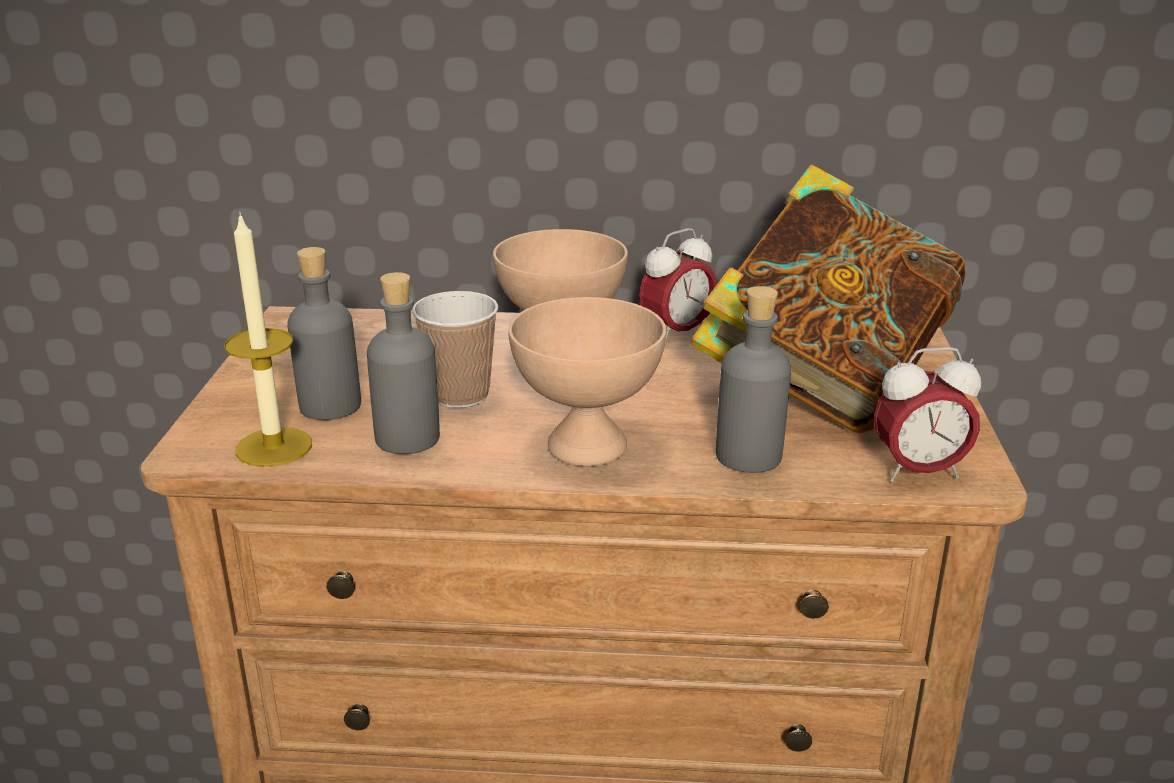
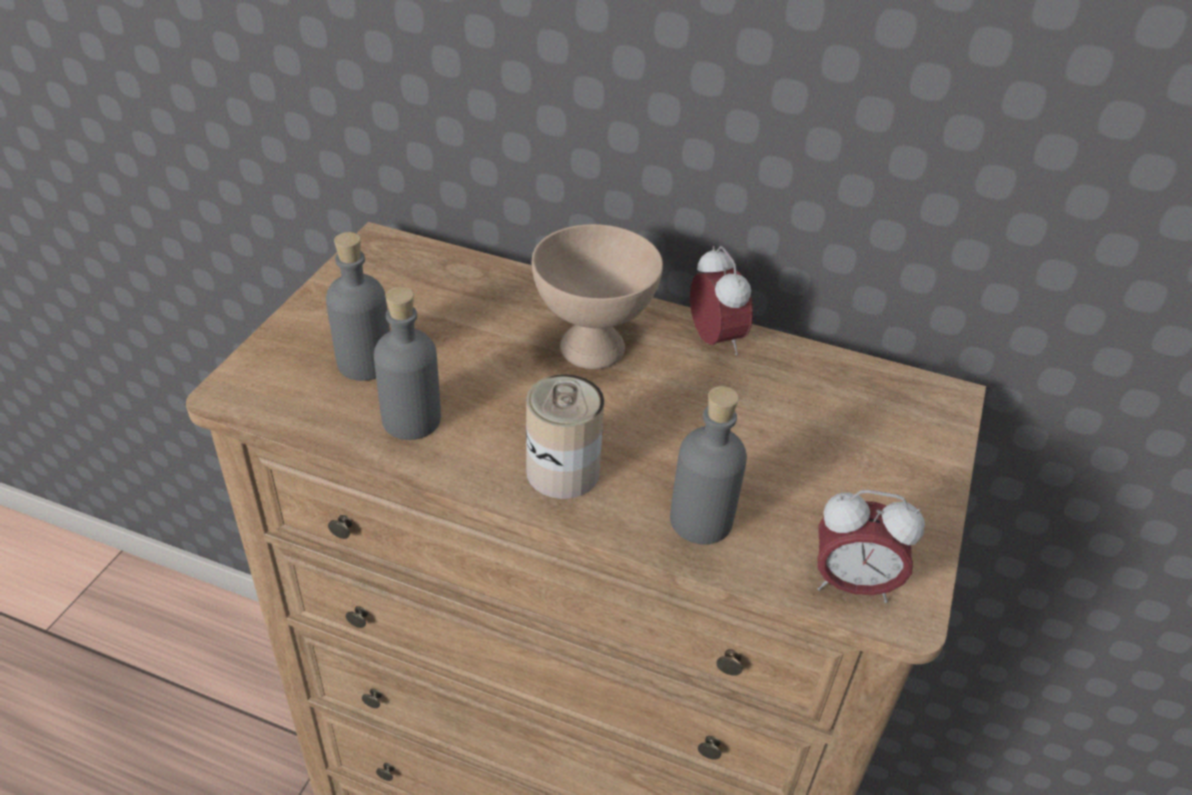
camera: 15 degrees right, 15 degrees up
candle [224,212,312,467] -> none
cup [412,291,498,408] -> none
beige bowl [508,297,666,467] -> can [526,374,605,499]
alarm clock [639,228,717,344] -> alarm clock turned 90 degrees counterclockwise [690,246,753,355]
book [690,165,966,433] -> none

